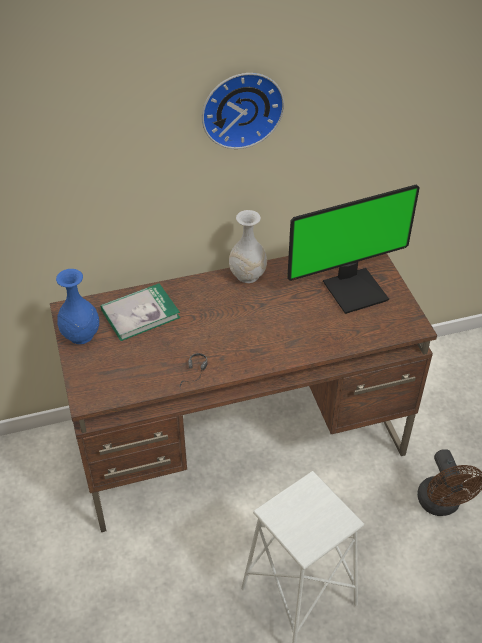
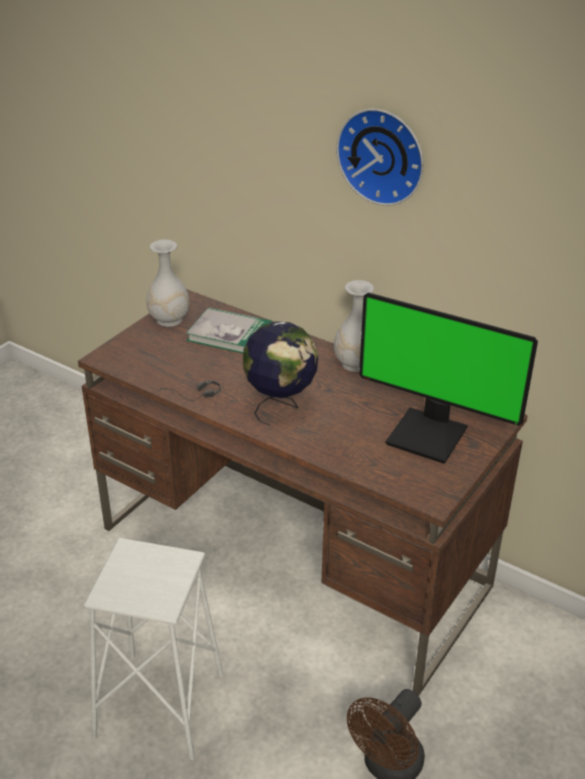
camera: 50 degrees right, 10 degrees down
blue vase [56,269,99,344] -> white vase [146,240,189,327]
none -> globe [243,321,318,426]

